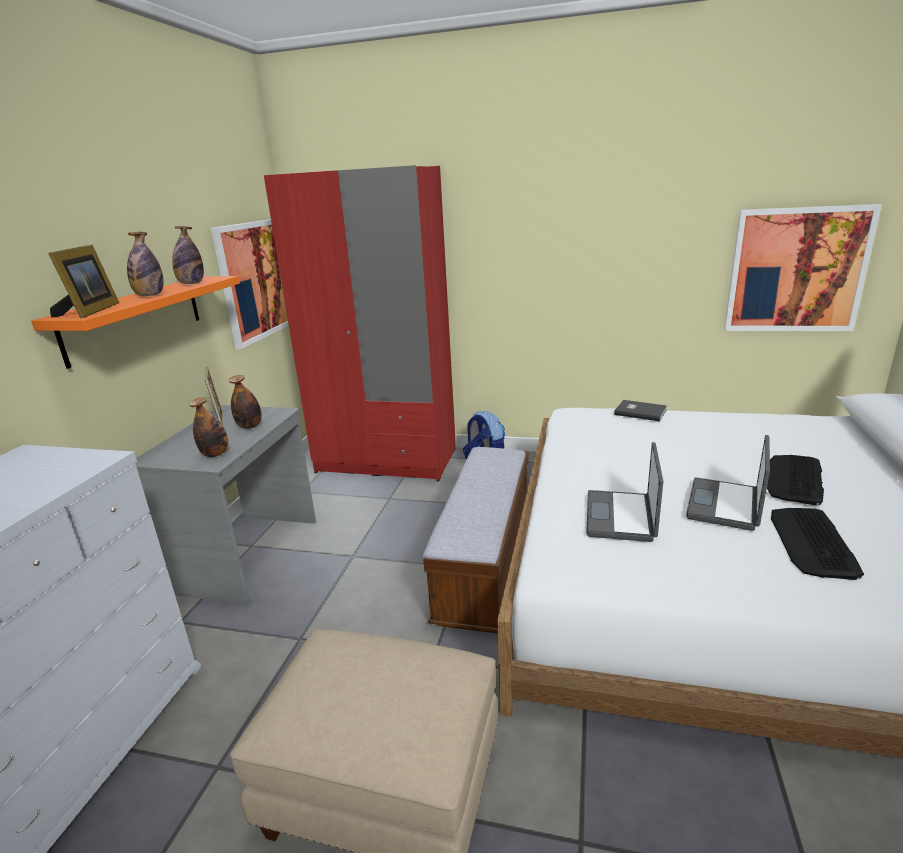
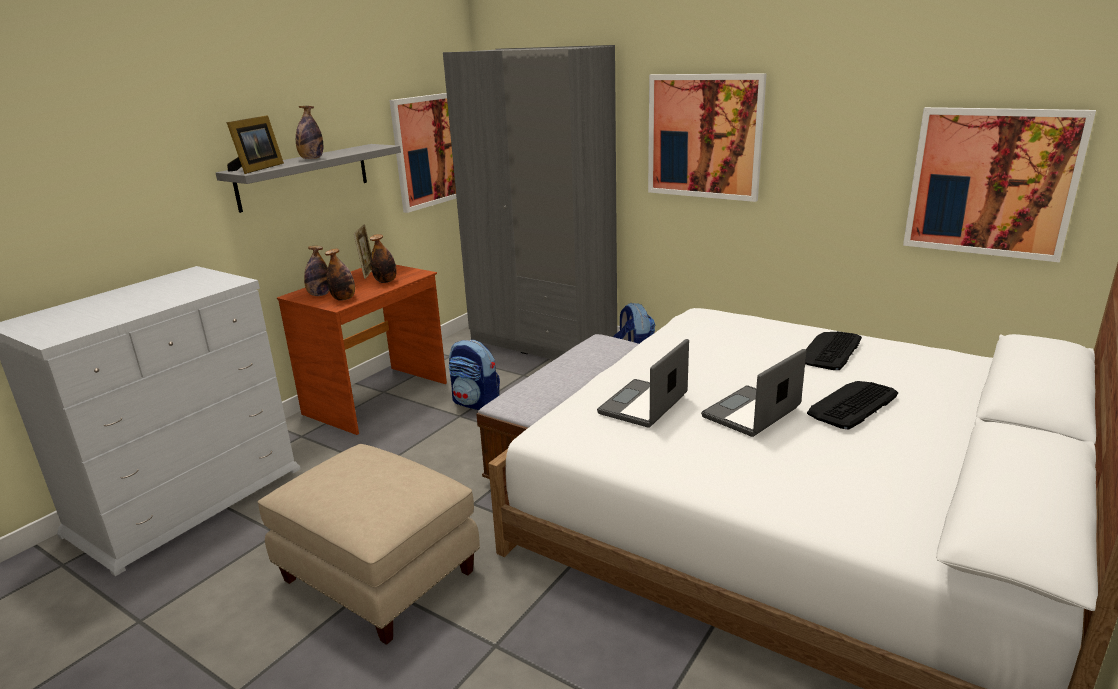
camera: 20 degrees right, 0 degrees up
orange shelf [31,276,240,369] -> grey shelf [216,144,401,213]
grey desk [135,405,316,605] -> brown desk [277,265,447,435]
bottle [172,226,204,284] -> bottle moved to [304,246,329,296]
red wardrobe [264,165,456,481] -> grey wardrobe [443,45,617,360]
grey book [614,400,667,421] -> none
keyboard [771,508,864,580] -> keyboard moved to [805,331,862,370]
none -> backpack [449,340,500,410]
none -> picture [648,73,767,202]

